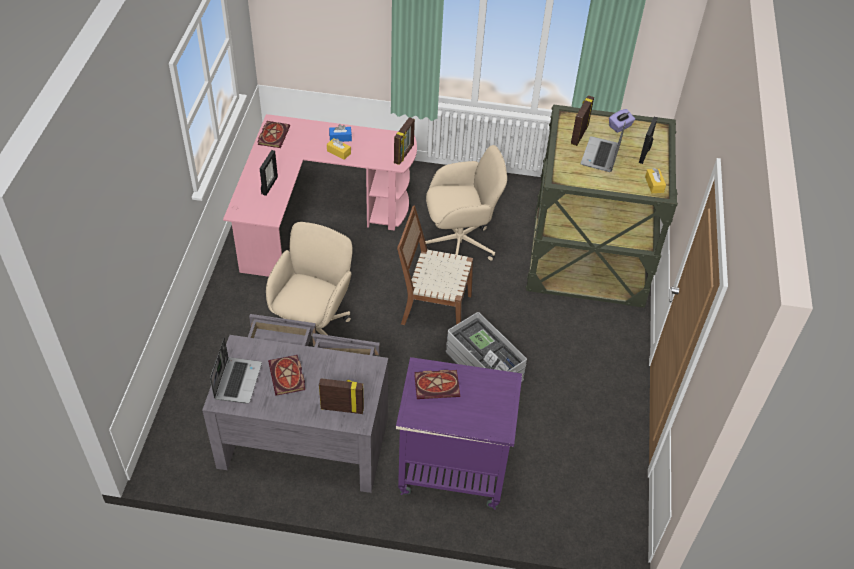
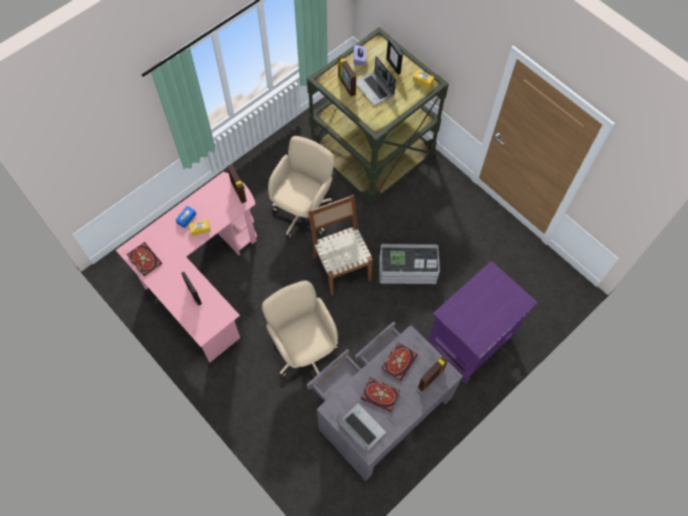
camera: 50 degrees left, 15 degrees up
chair [397,206,473,325] -> chair turned 105 degrees clockwise [308,195,373,296]
book [414,370,460,399] -> book moved to [381,342,418,381]

